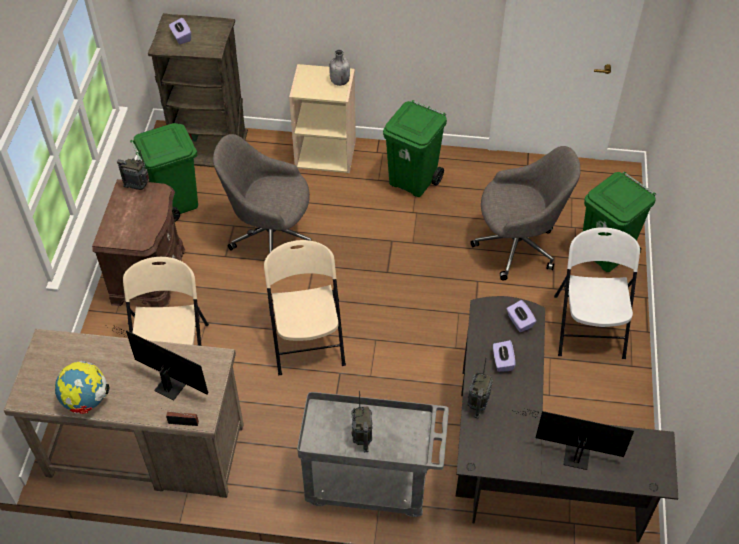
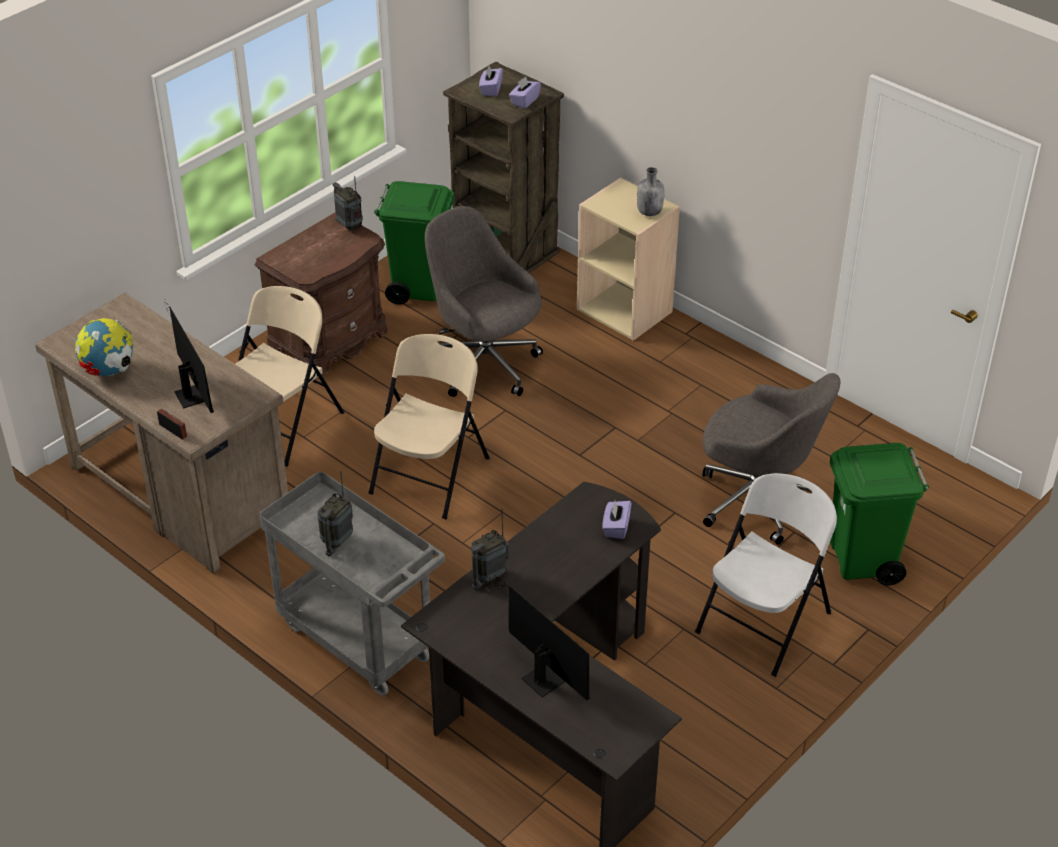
camera: 35 degrees right, 10 degrees down
green trash can [383,100,447,197] -> none
purple tissue box [493,340,516,372] -> purple tissue box moved to [509,76,541,109]

